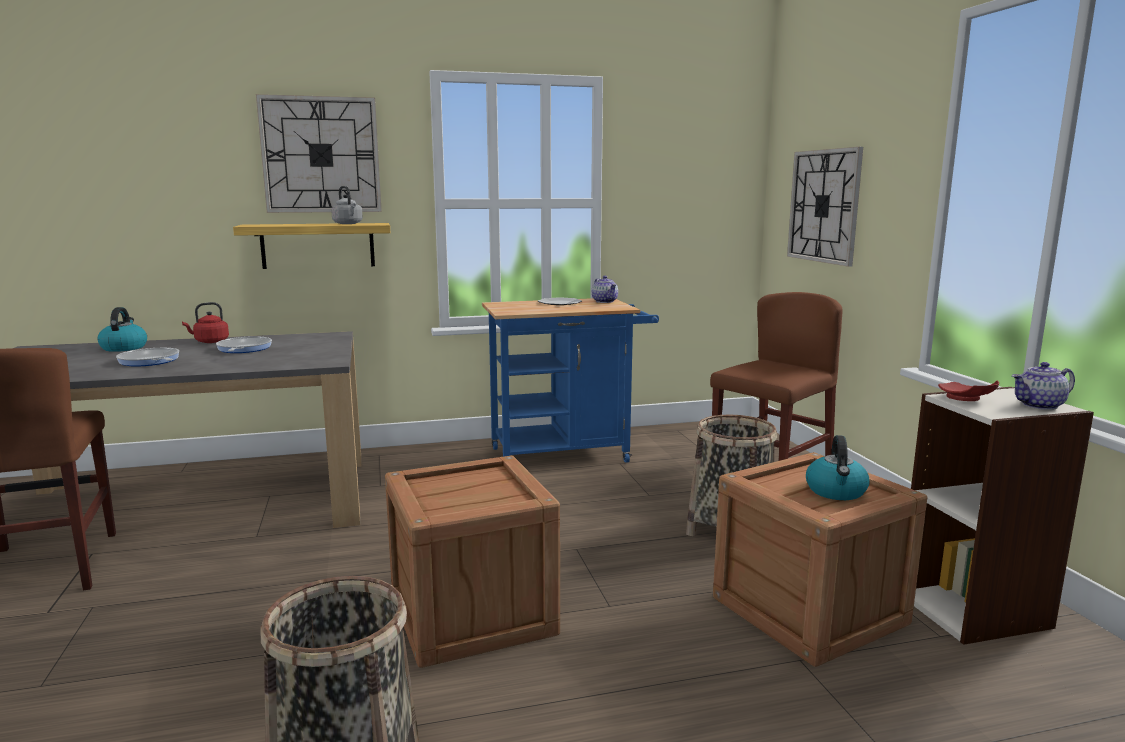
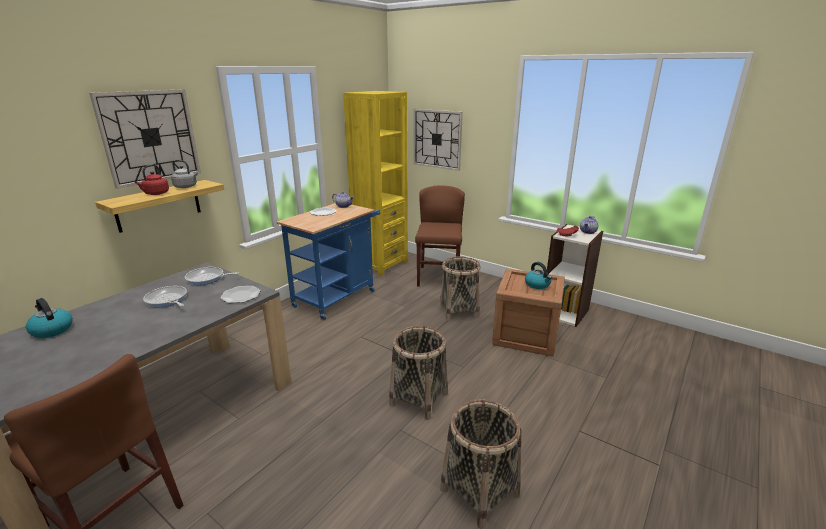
camera: 40 degrees left, 10 degrees up
frying pan [116,348,179,367] -> frying pan moved to [185,267,240,285]
red kettle [182,302,229,343] -> red kettle moved to [135,164,169,195]
crate [385,455,560,668] -> basket [389,326,448,420]
none -> plate [220,286,261,303]
none -> yellow bookcase [343,91,408,276]

